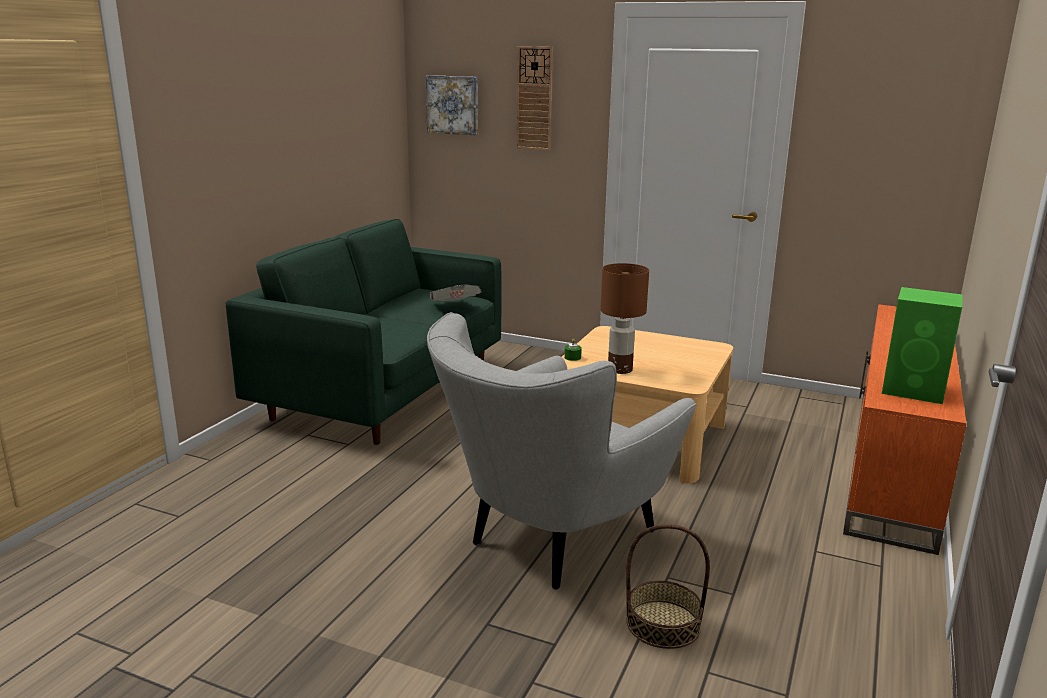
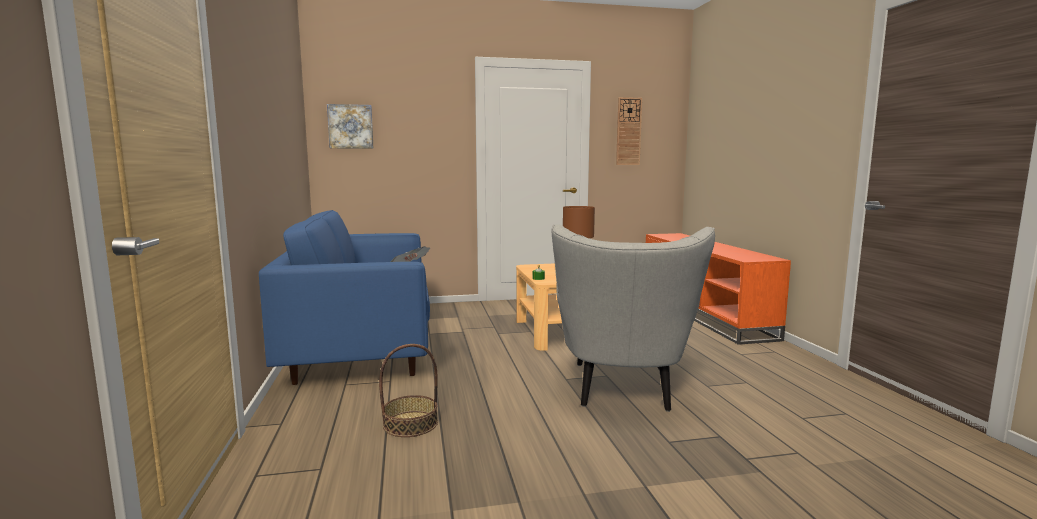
camera: 35 degrees left, 10 degrees down
green sofa [226,219,501,445] -> blue sofa [259,210,430,385]
wall clock [516,46,553,151] -> wall clock moved to [616,97,642,165]
basket [626,524,710,649] -> basket moved to [379,344,438,437]
green speaker [882,287,963,404] -> none

